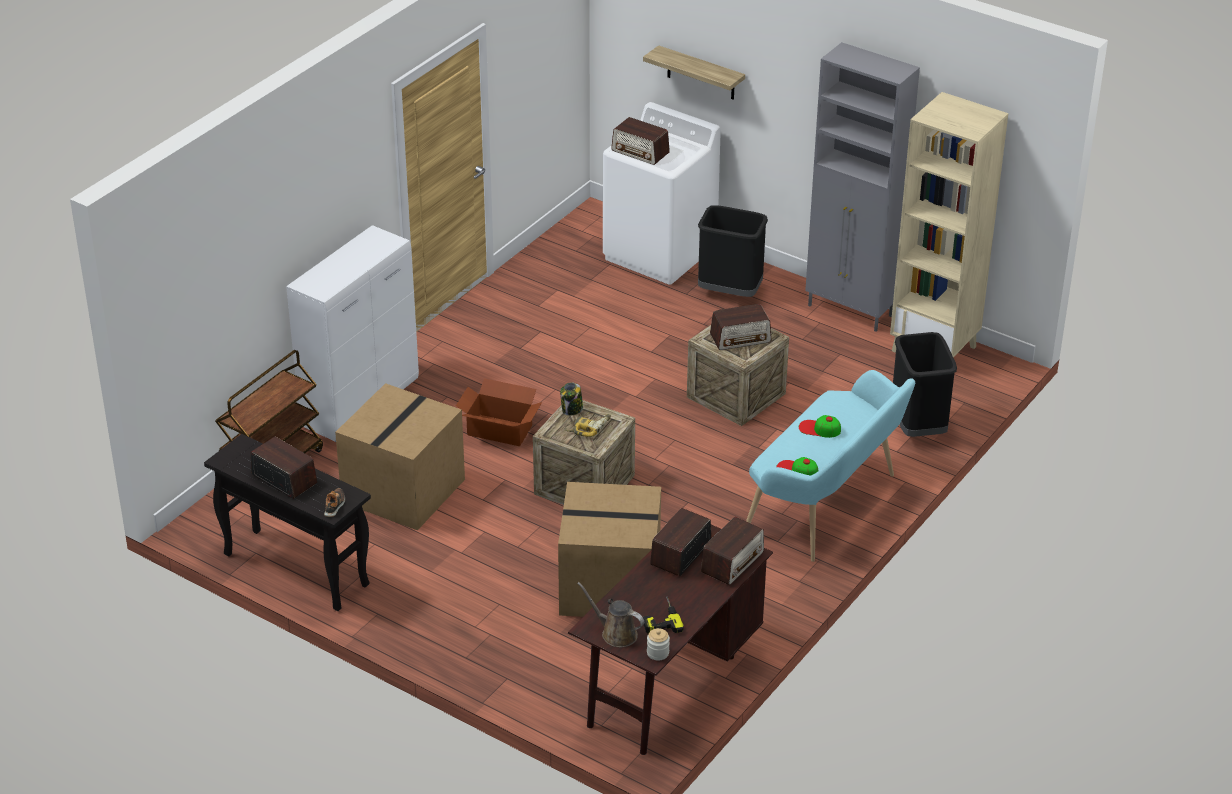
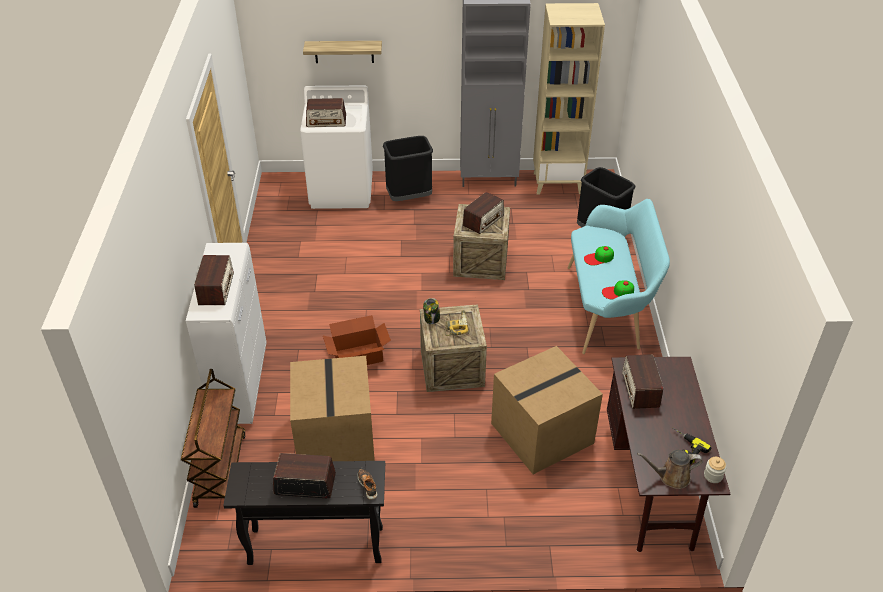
camera: 35 degrees left, 5 degrees up
radio [701,516,764,585] -> radio moved to [194,255,234,305]

